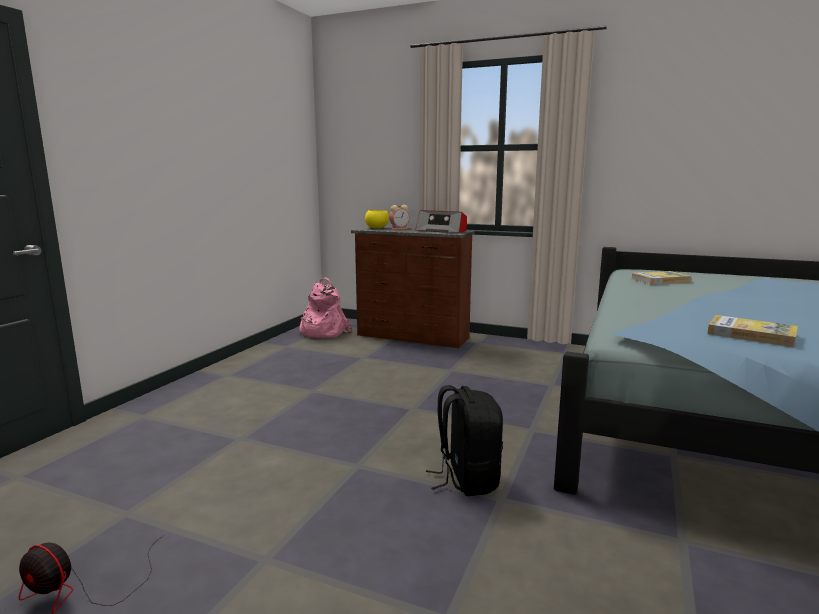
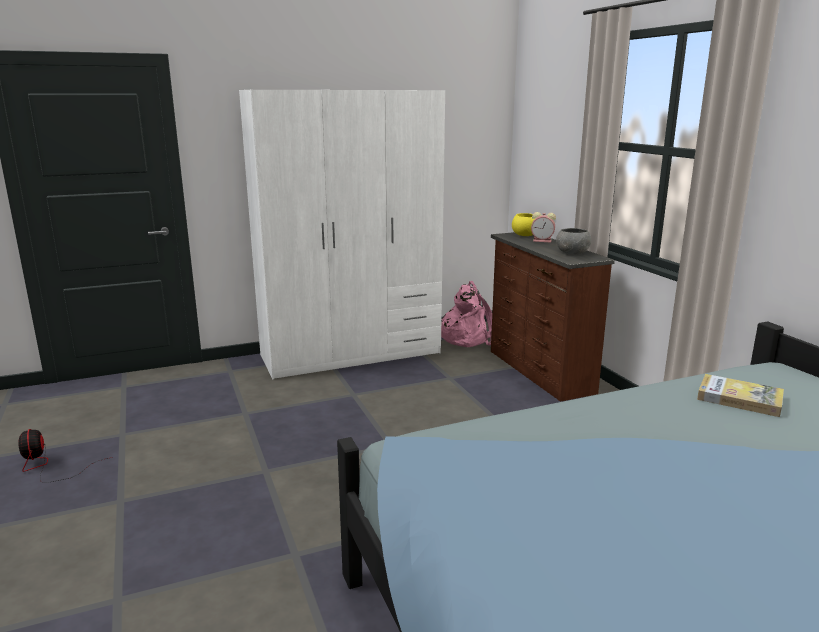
camera: 45 degrees right, 5 degrees up
radio [415,210,467,233] -> grey bowl [556,228,591,254]
black backpack [426,385,503,496] -> none
book [707,315,798,347] -> none
none -> white wardrobe [239,90,445,379]

